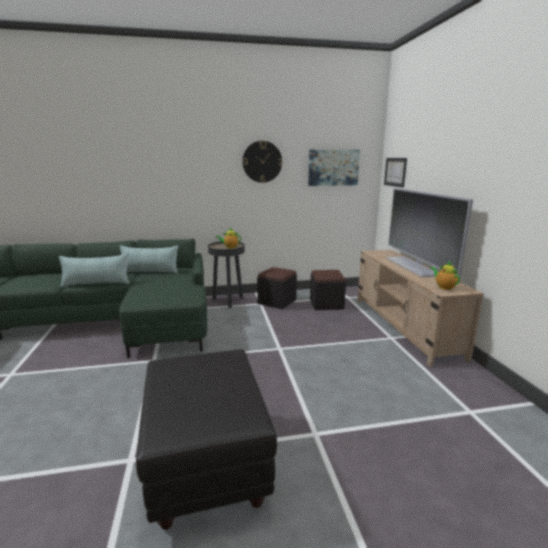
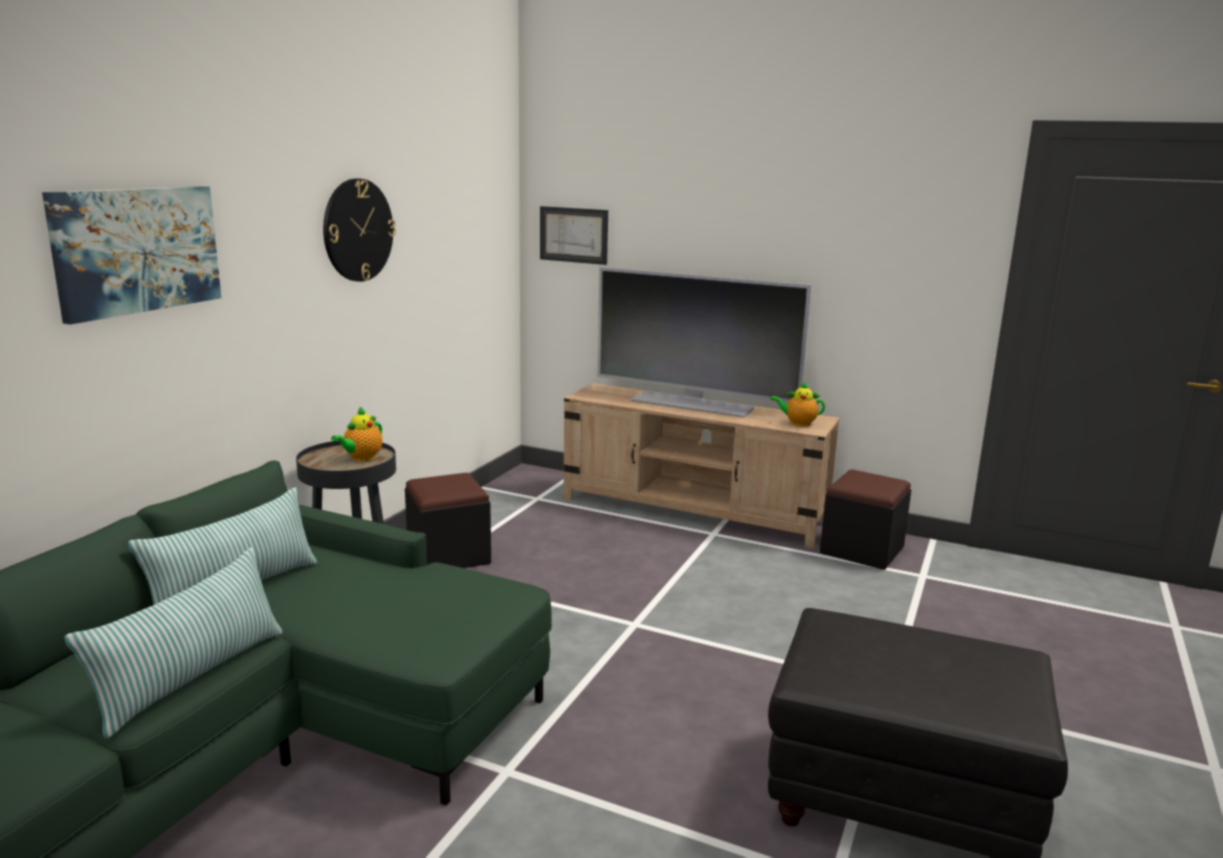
camera: 55 degrees left, 0 degrees up
picture [308,150,360,186] -> picture moved to [42,186,221,325]
black ottoman [310,270,346,310] -> black ottoman moved to [820,469,911,570]

